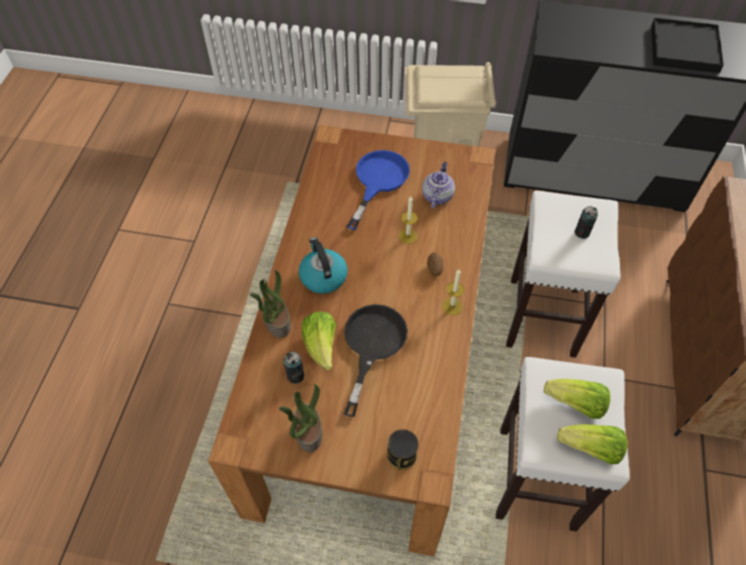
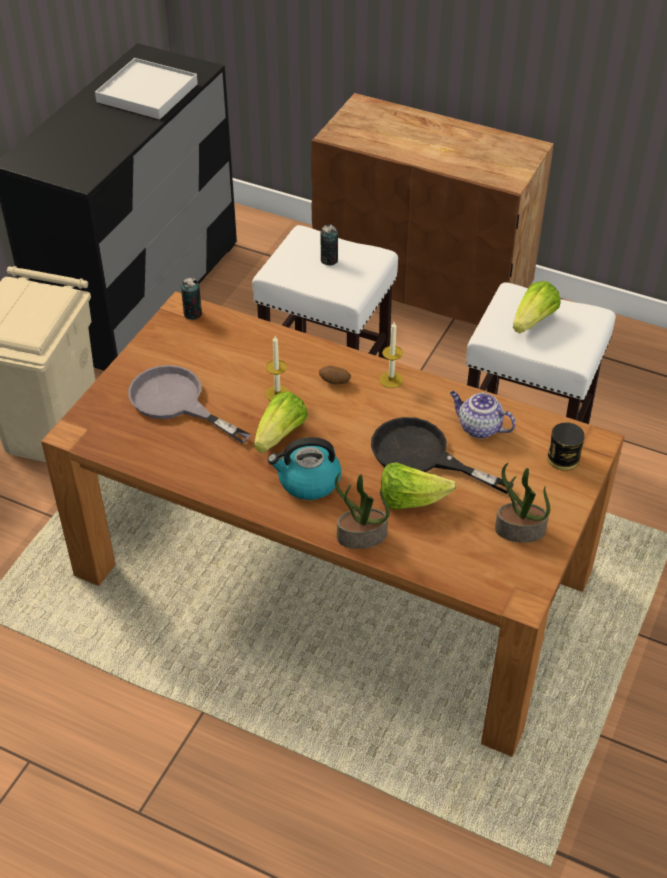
camera: 75 degrees left, 10 degrees down
can [283,351,304,384] -> can moved to [181,278,202,320]
blue frying pan [347,150,410,230] -> grey frying pan [128,365,251,444]
teapot [422,162,455,209] -> teapot moved to [450,391,516,439]
lettuce [557,425,627,465] -> lettuce moved to [254,392,308,453]
black tray [651,18,724,73] -> white tray [95,58,198,119]

